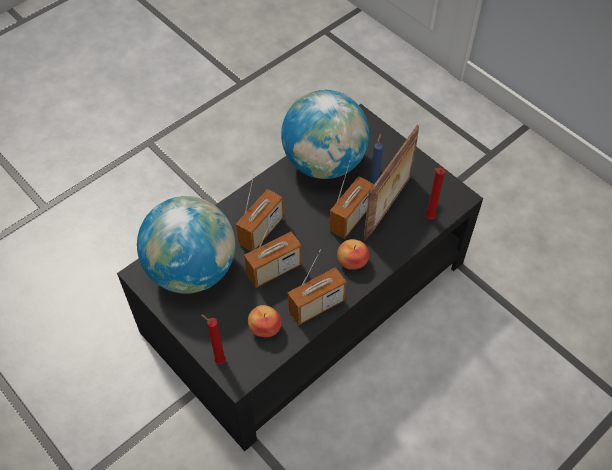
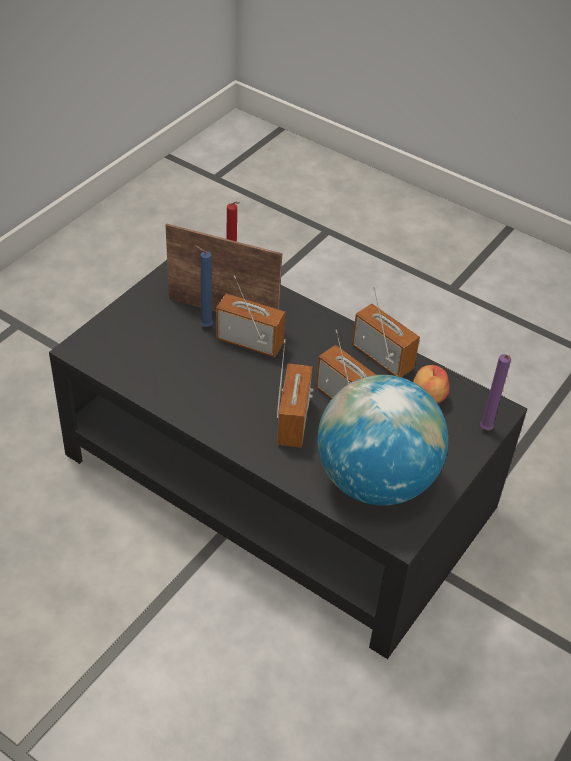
camera: 105 degrees left, 10 degrees down
red candle [201,314,226,365] -> purple candle [480,354,511,430]
radio [236,173,283,251] -> radio turned 75 degrees clockwise [277,339,314,448]
globe [281,90,369,179] -> none
apple [337,239,369,270] -> none

